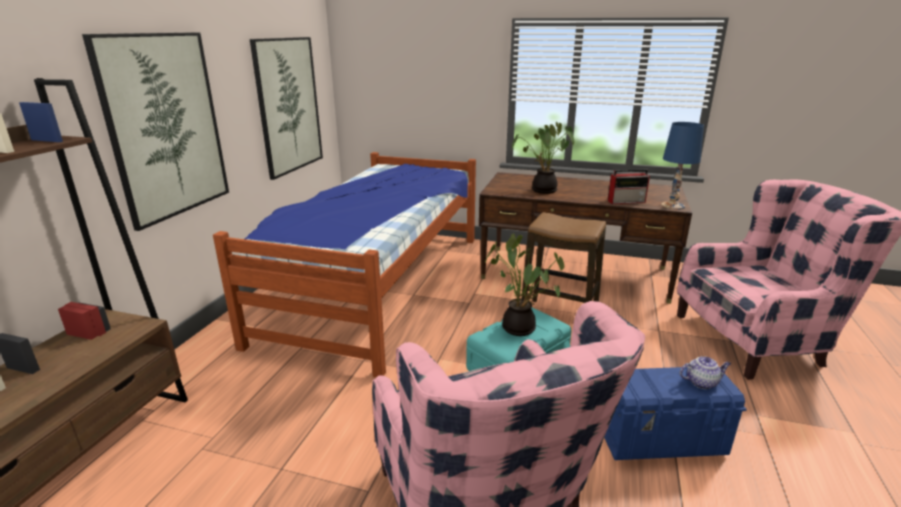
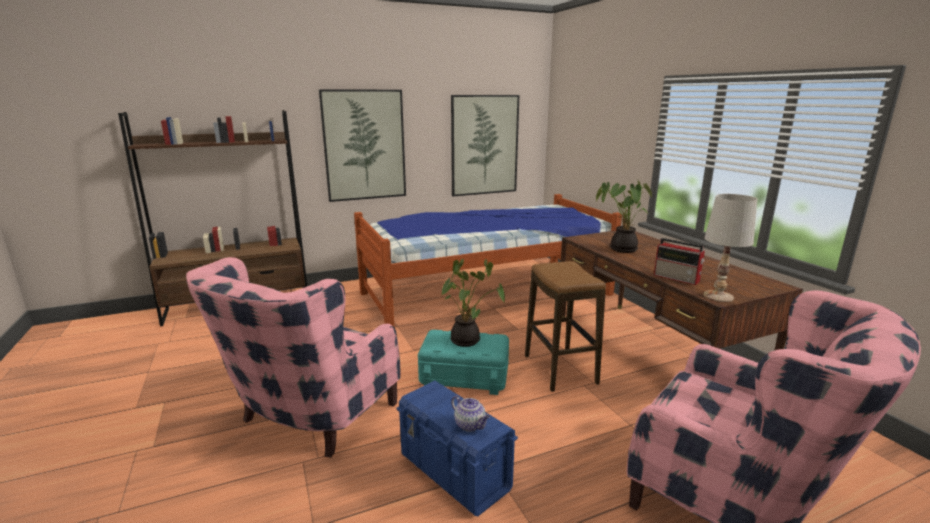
camera: 50 degrees right, 5 degrees down
blue table lamp [661,122,704,210] -> white table lamp [703,194,757,302]

